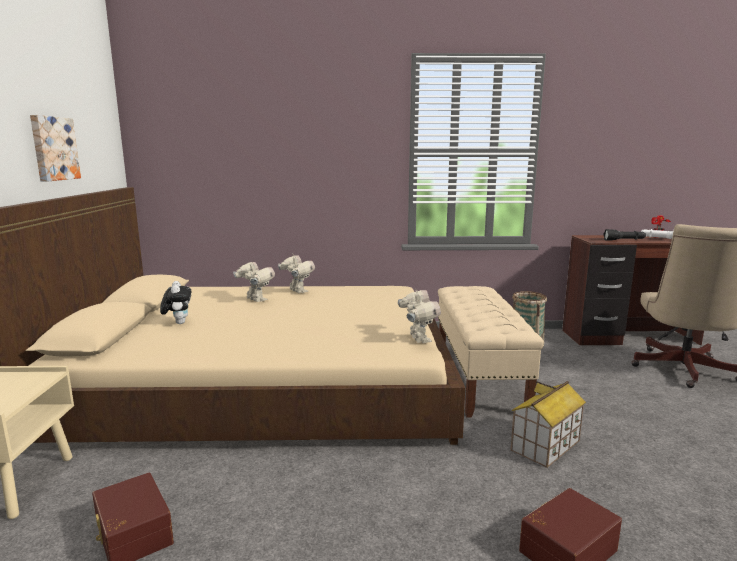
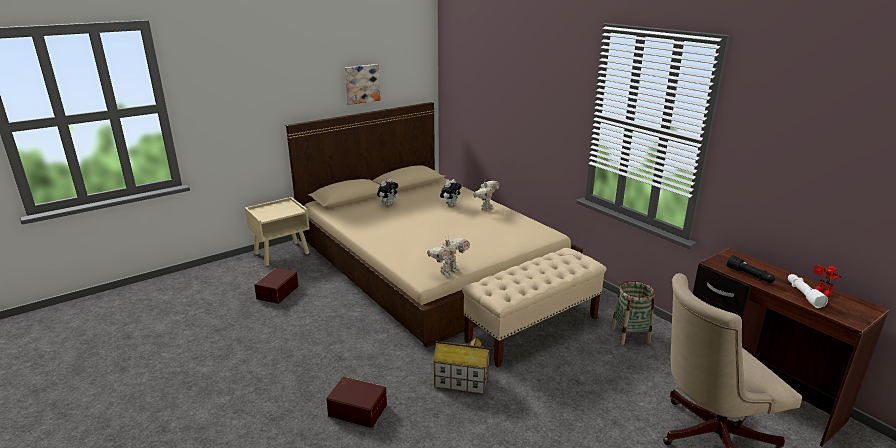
camera: 55 degrees right, 10 degrees up
toy robot [233,262,275,302] -> plush toy [440,179,462,207]

